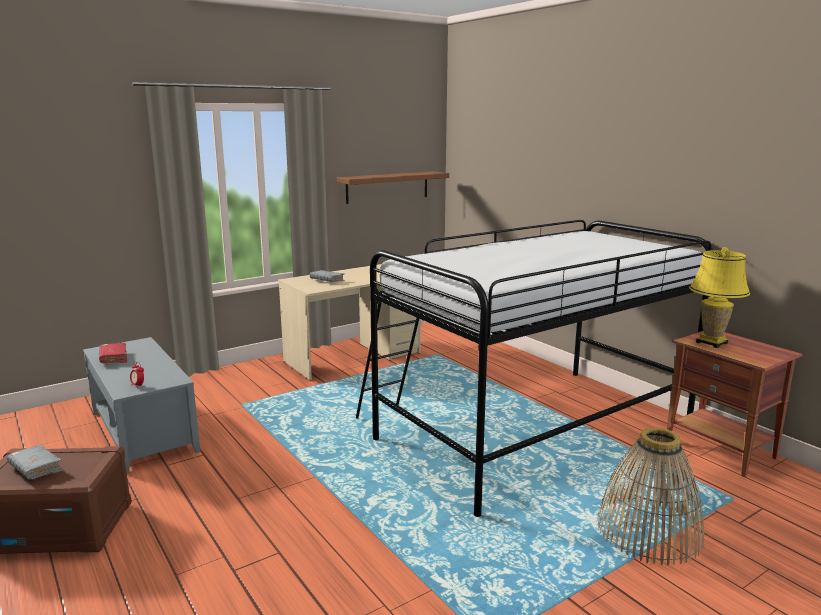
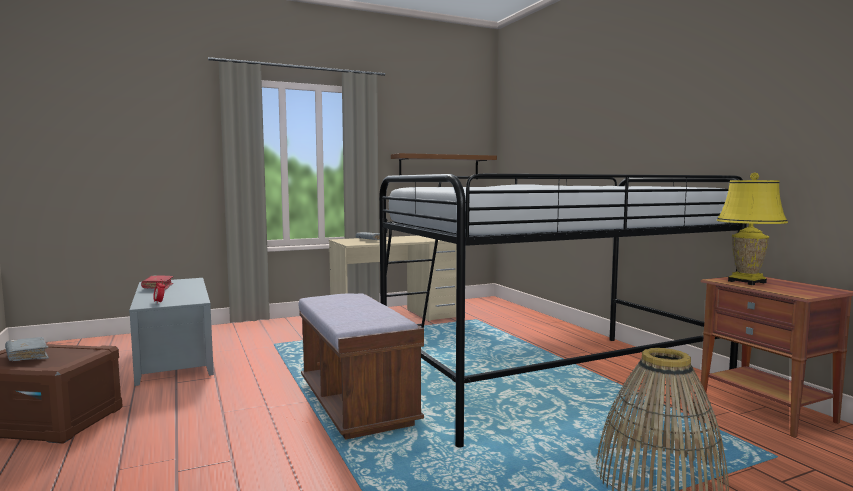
camera: 10 degrees right, 10 degrees down
none -> brown bench [299,294,424,440]

